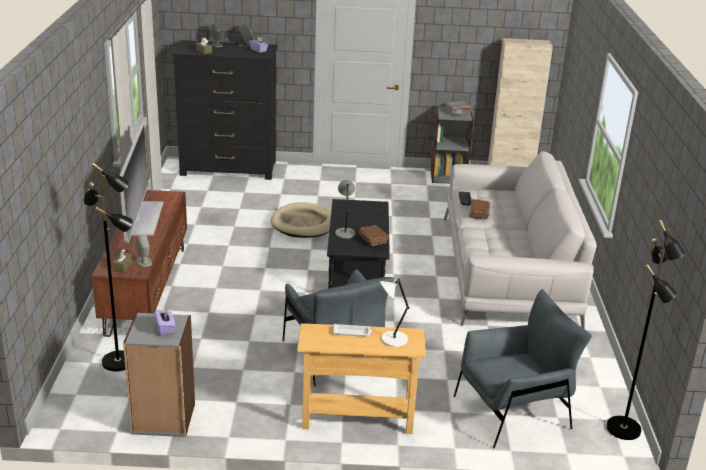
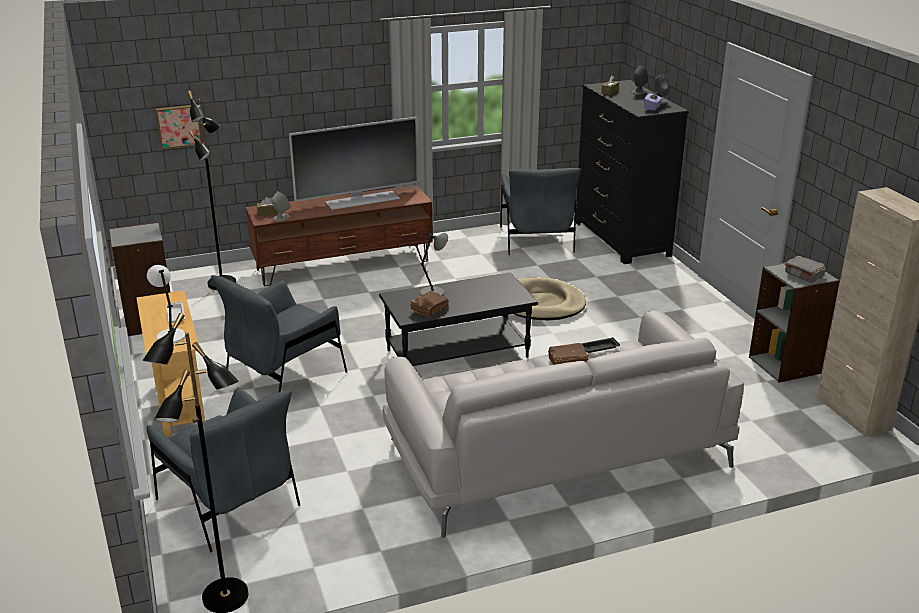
camera: 70 degrees right, 0 degrees up
purple tissue box [154,308,175,335] -> none
none -> picture [156,105,202,149]
none -> grey armchair [500,168,581,255]

